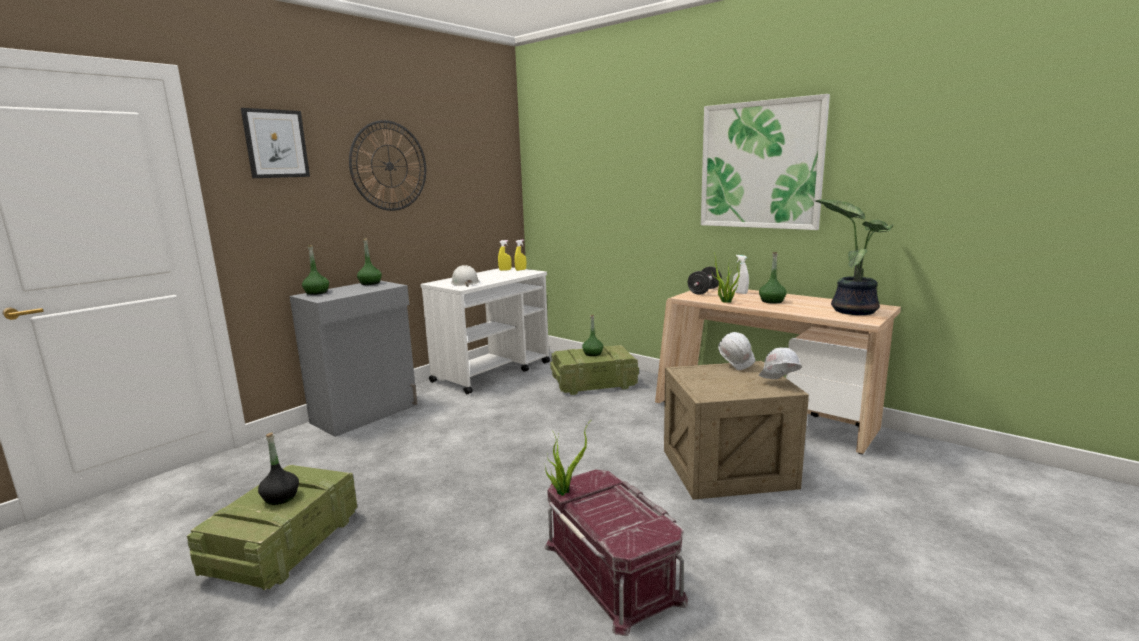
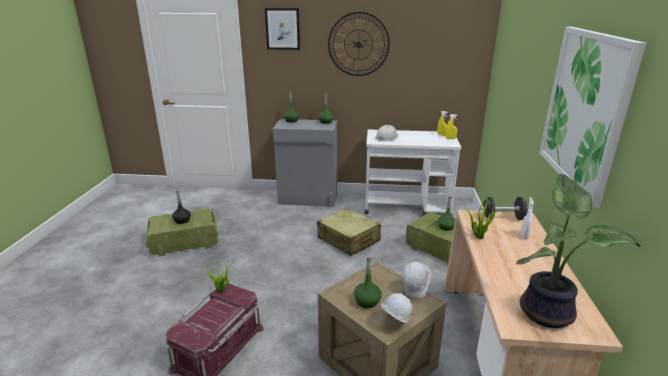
camera: 55 degrees right, 10 degrees up
green bottle [759,252,787,304] -> green bottle moved to [354,256,382,308]
none -> beige suitcase [317,208,381,256]

